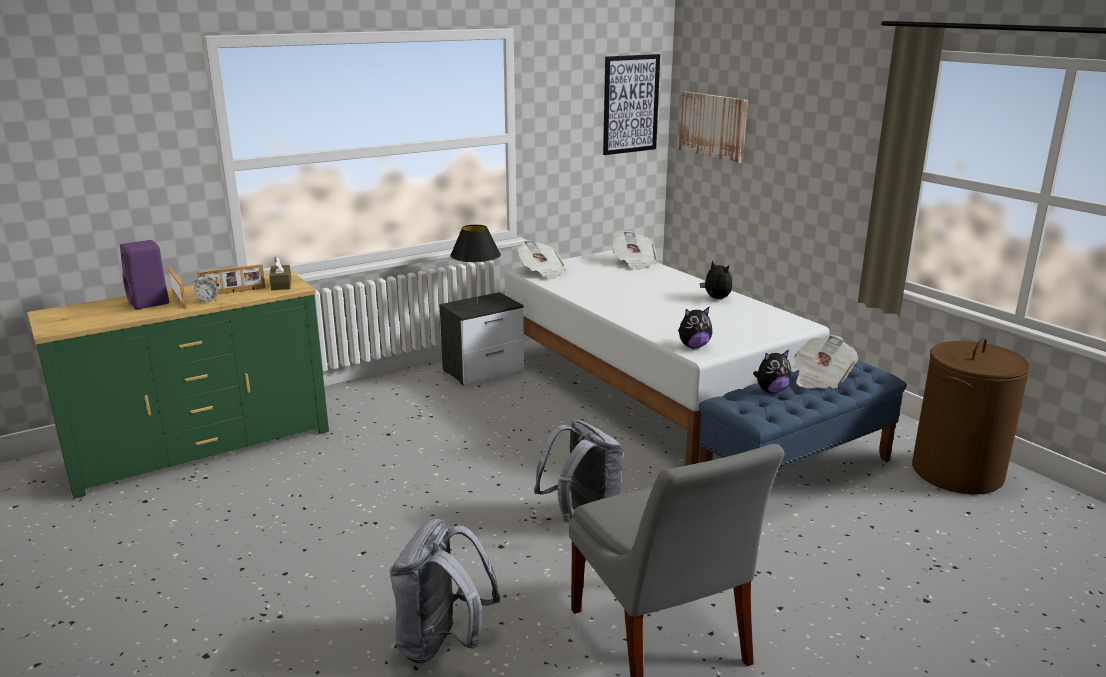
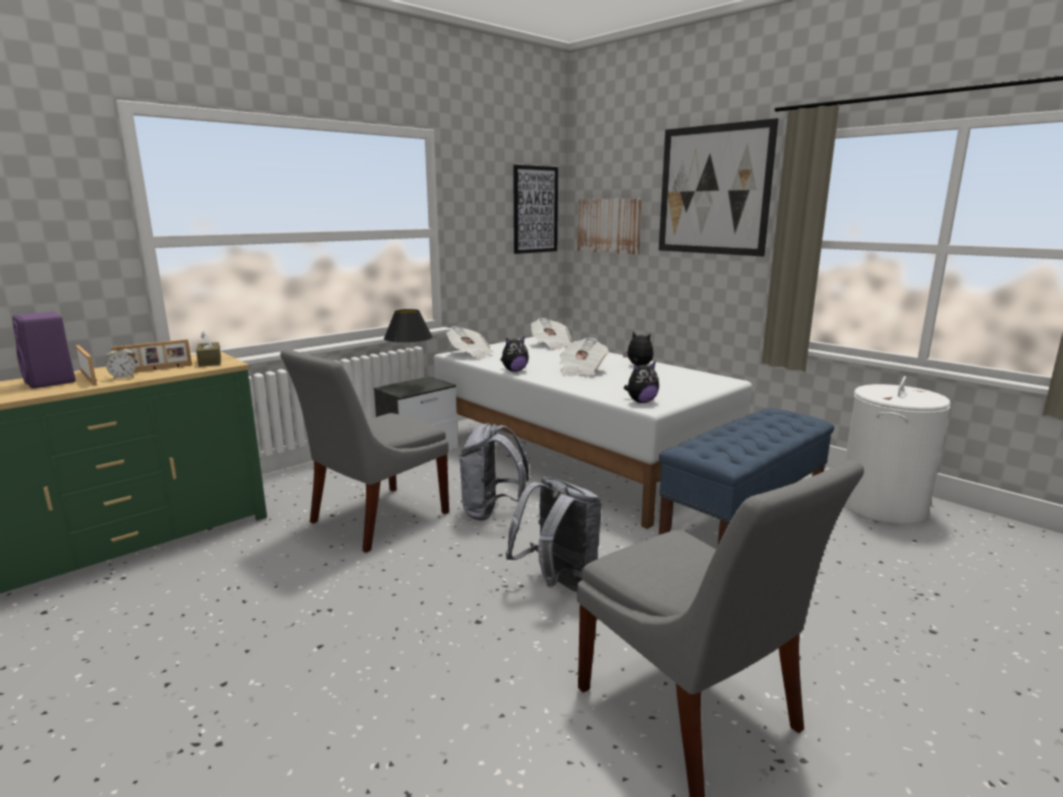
camera: 10 degrees left, 5 degrees down
grey backpack [389,518,501,664] -> grey backpack moved to [459,423,529,521]
plush toy [753,350,792,393] -> plush toy moved to [500,336,529,372]
newspaper [793,335,858,389] -> newspaper moved to [559,338,609,377]
brown laundry basket [912,338,1030,495] -> white laundry basket [844,376,951,524]
none -> grey chair [280,349,449,553]
none -> picture [659,118,779,257]

